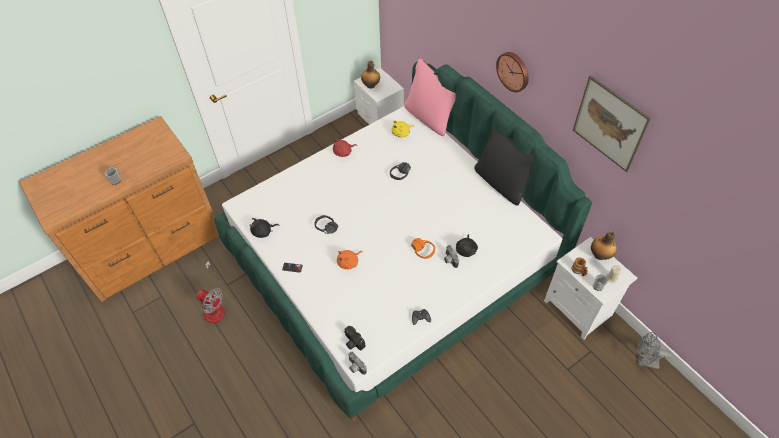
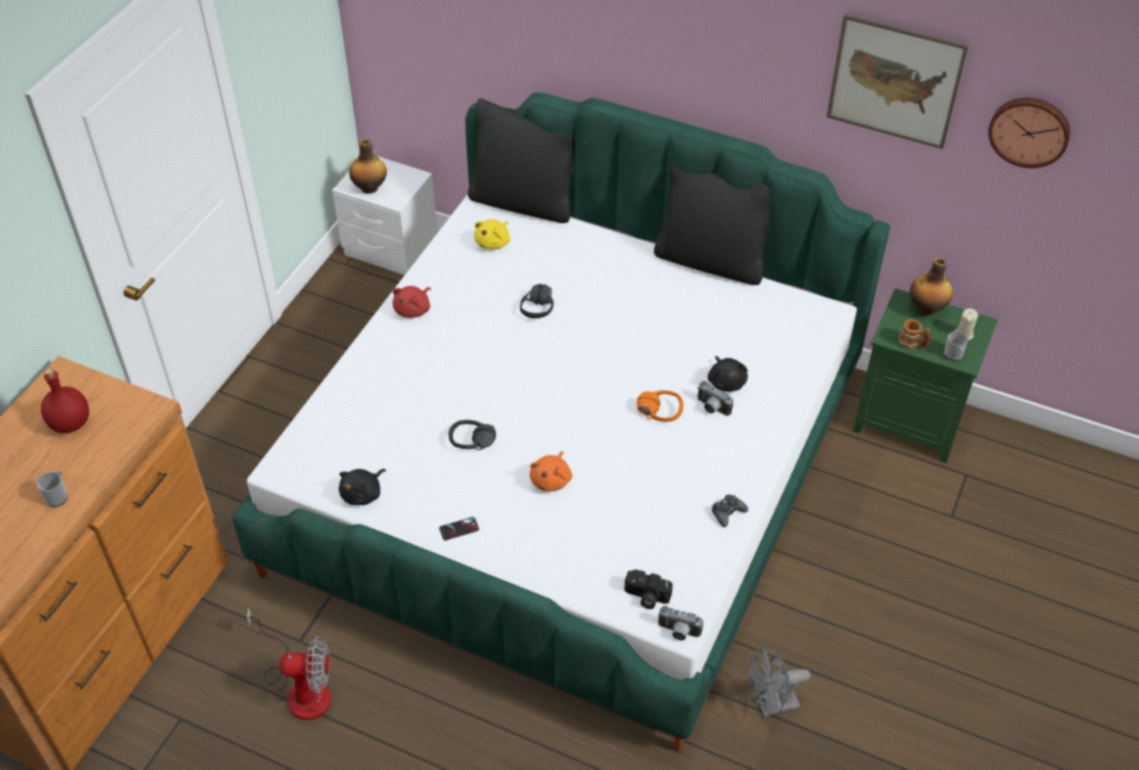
camera: 30 degrees left, 5 degrees down
pink pillow [404,59,456,136] -> black pillow [468,99,575,223]
wall clock [496,52,529,92] -> wall clock moved to [988,98,1070,168]
white nightstand [544,237,637,340] -> green nightstand [853,288,998,463]
grey fan [637,332,672,369] -> grey fan moved to [749,647,810,717]
none -> red bottle [41,368,89,433]

